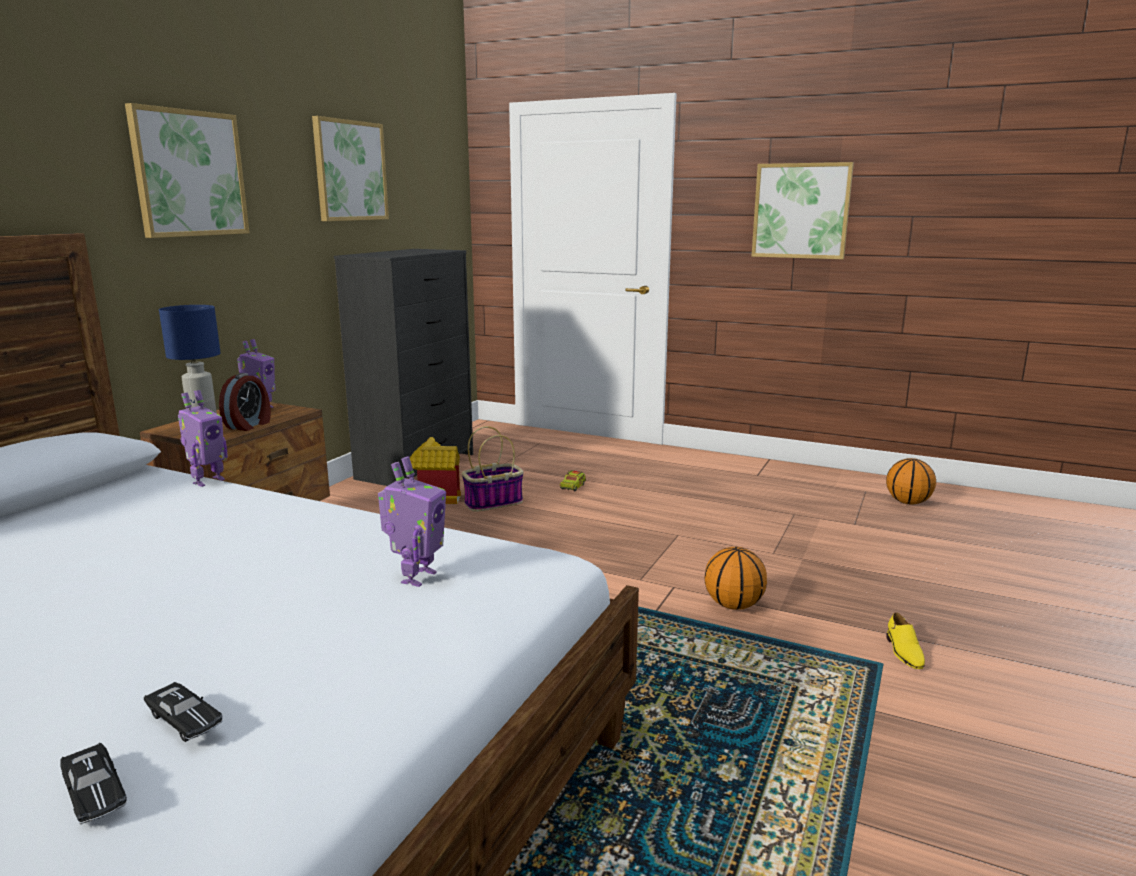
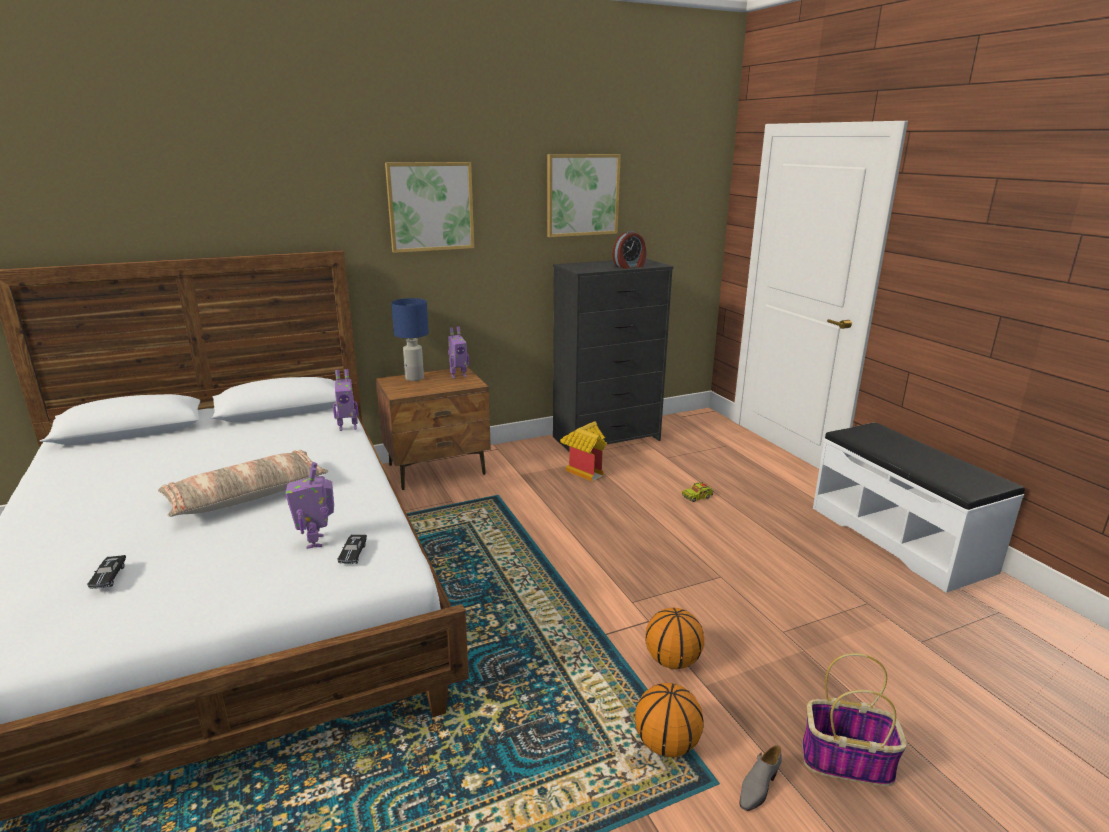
camera: 40 degrees right, 5 degrees up
black toy car [60,743,127,824] -> black toy car moved to [337,534,367,564]
alarm clock [219,373,271,431] -> alarm clock moved to [613,231,646,269]
toy robot [378,456,446,587] -> toy robot turned 105 degrees clockwise [285,462,334,549]
basket [462,426,524,512] -> basket moved to [802,653,907,786]
picture [752,162,854,259] -> none
basketball [886,458,936,505] -> basketball moved to [635,683,704,757]
yellow shoe [886,612,925,669] -> grey shoe [740,745,782,811]
none -> pillow [158,450,328,517]
none -> white bench [813,422,1025,593]

